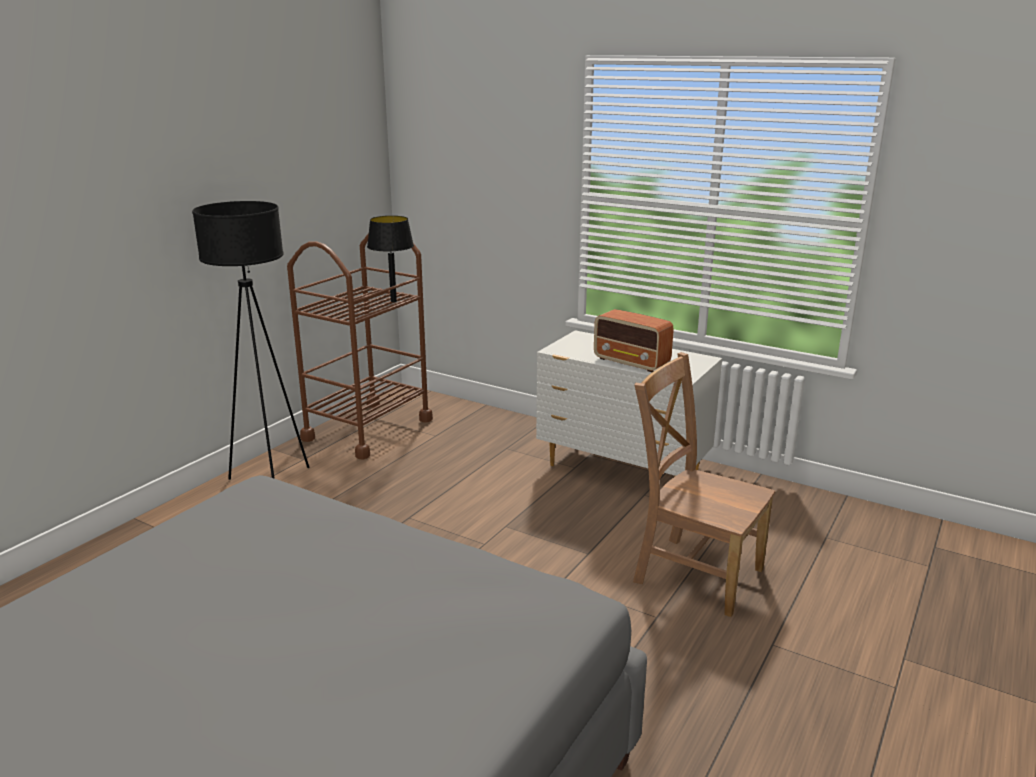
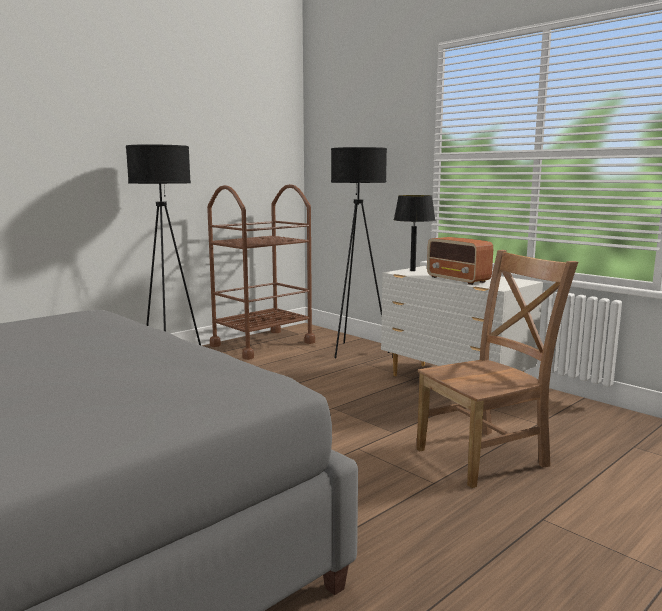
camera: 15 degrees right, 10 degrees down
black table lamp [367,216,414,302] -> black table lamp moved to [394,195,435,271]
brown chair [633,352,775,617] -> brown chair turned 105 degrees clockwise [416,250,578,488]
none -> black floor lamp [331,147,390,358]

